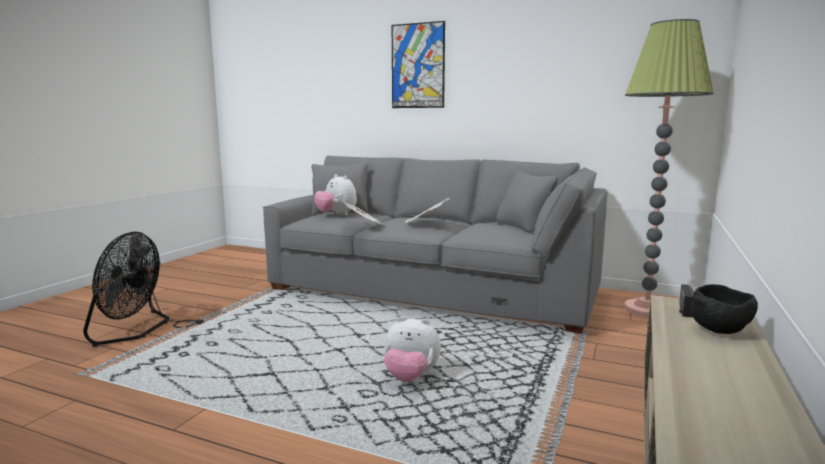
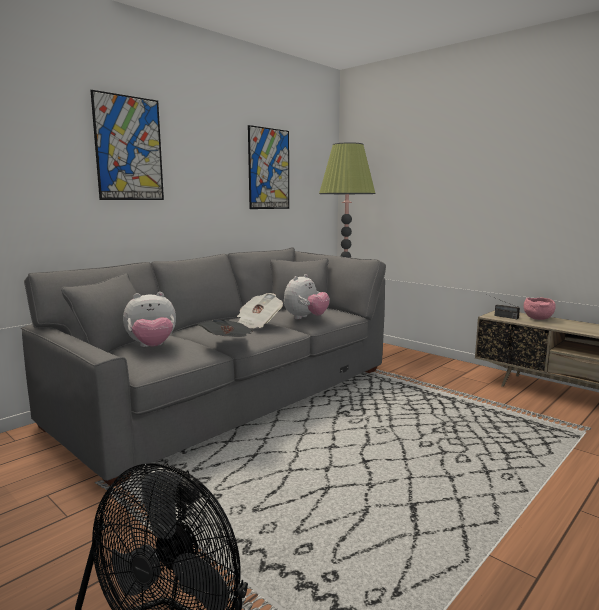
camera: 70 degrees left, 0 degrees up
plush toy [384,316,441,382] -> plush toy moved to [284,274,330,319]
black bowl [691,284,758,334] -> pink bowl [524,297,556,320]
none -> picture [248,125,289,209]

